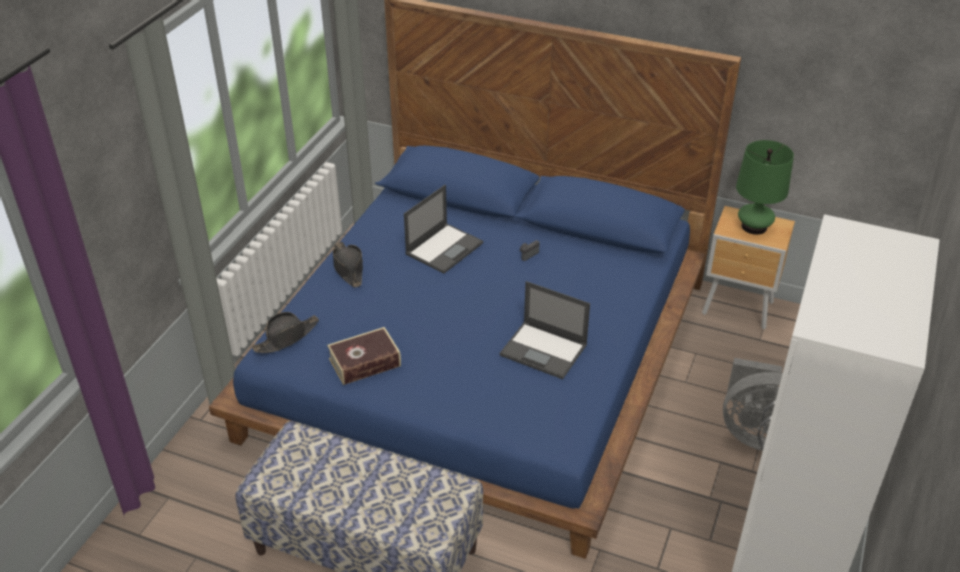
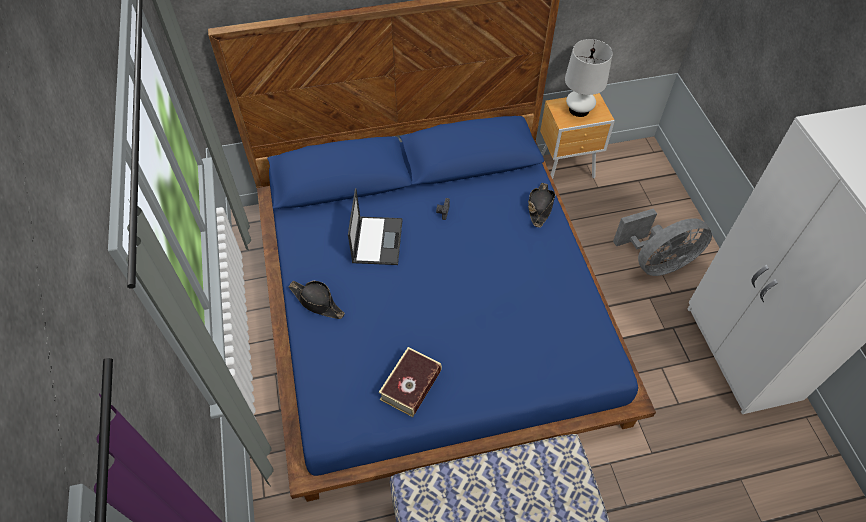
camera: 35 degrees left, 15 degrees up
black hat [252,312,319,353] -> black hat moved to [528,183,555,228]
laptop [500,281,590,379] -> none
green table lamp [736,140,794,235] -> white table lamp [565,39,613,117]

